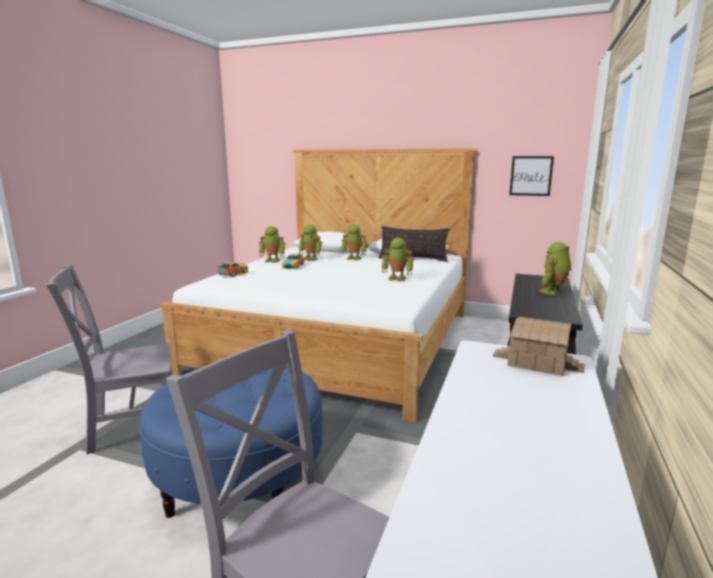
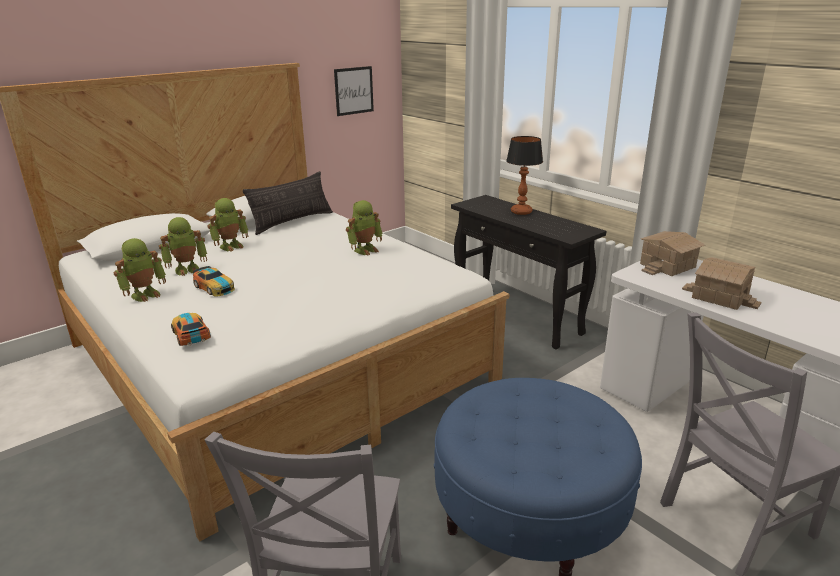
camera: 60 degrees left, 10 degrees up
toy robot [538,242,571,295] -> table lamp [506,136,543,215]
none -> toy house [682,257,762,310]

